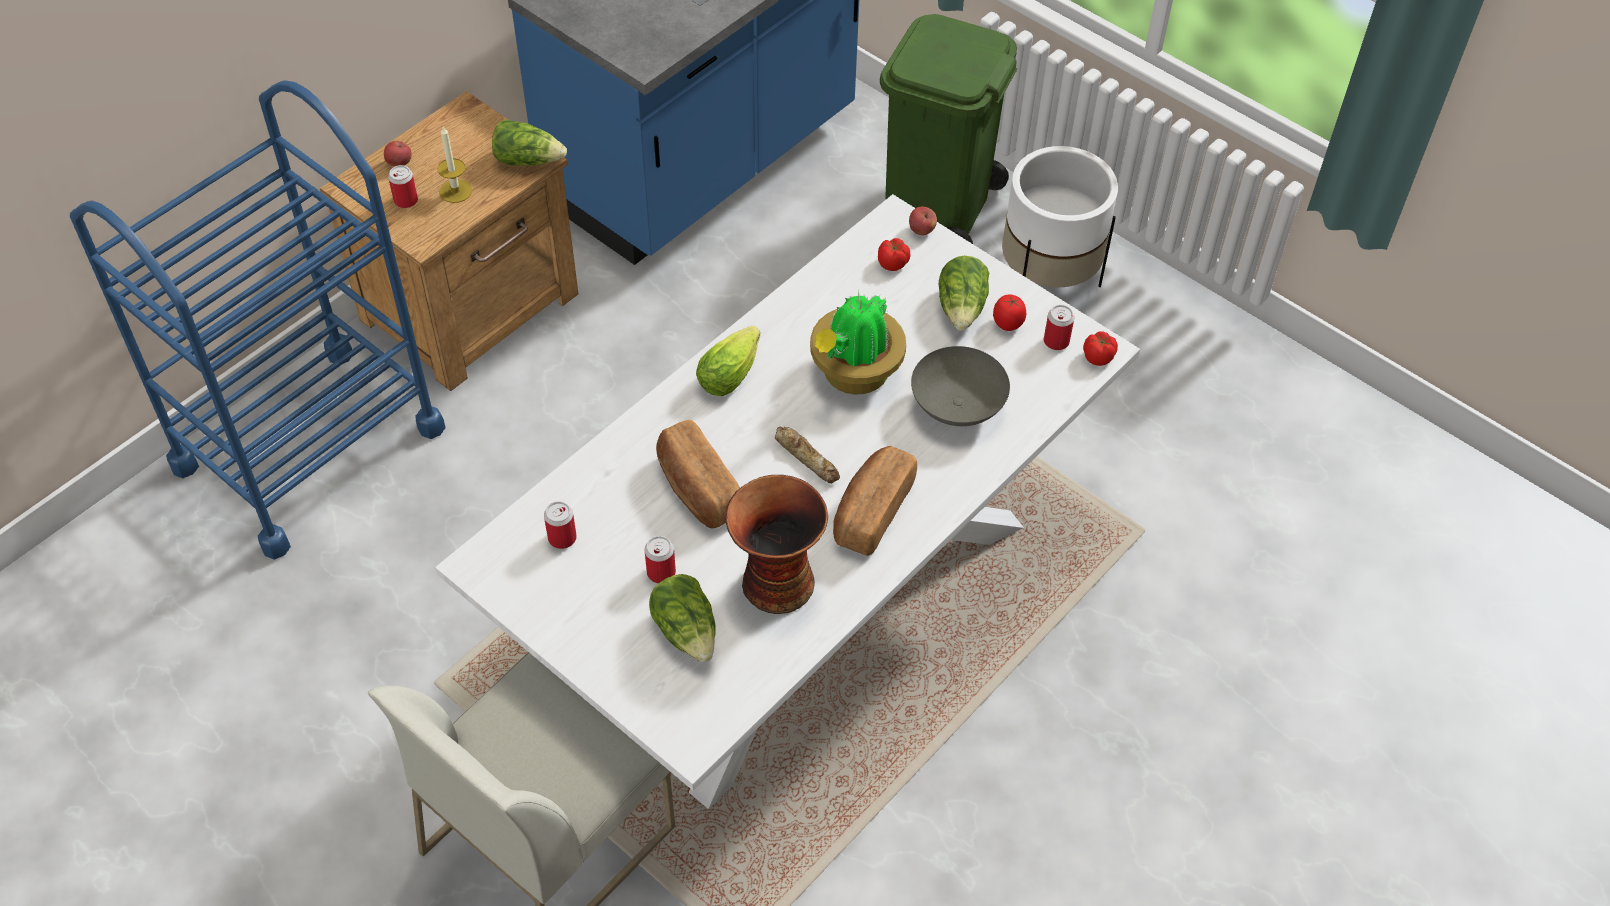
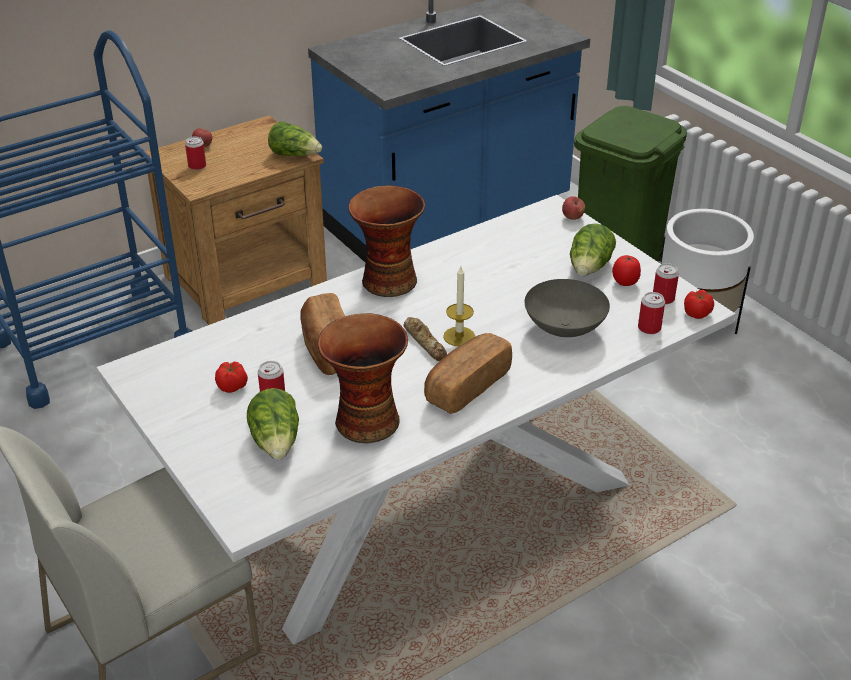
camera: 15 degrees right, 15 degrees down
candle [437,127,472,203] -> candle moved to [443,267,475,346]
can [544,501,577,549] -> can moved to [638,292,665,334]
lettuce [696,326,761,396] -> vase [348,185,425,297]
potted plant [810,291,906,394] -> none
tomato [878,238,911,271] -> tomato moved to [215,362,248,393]

